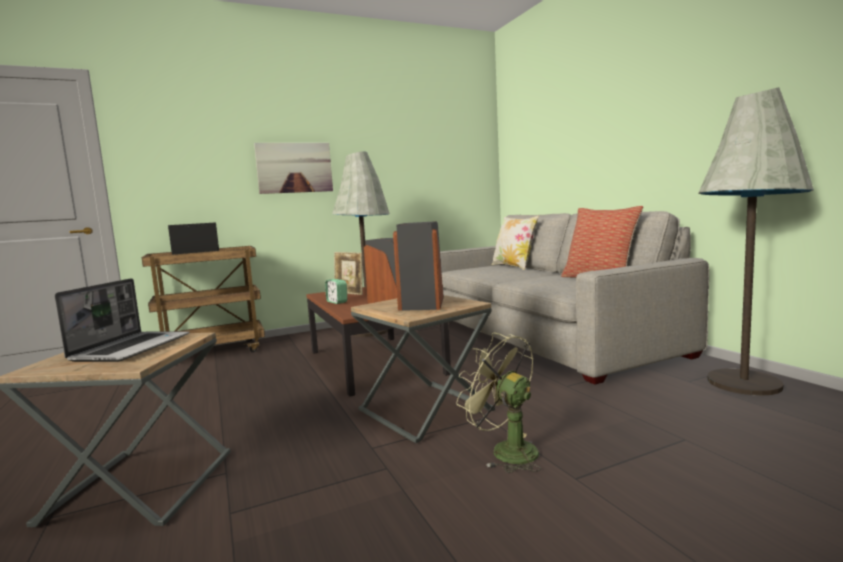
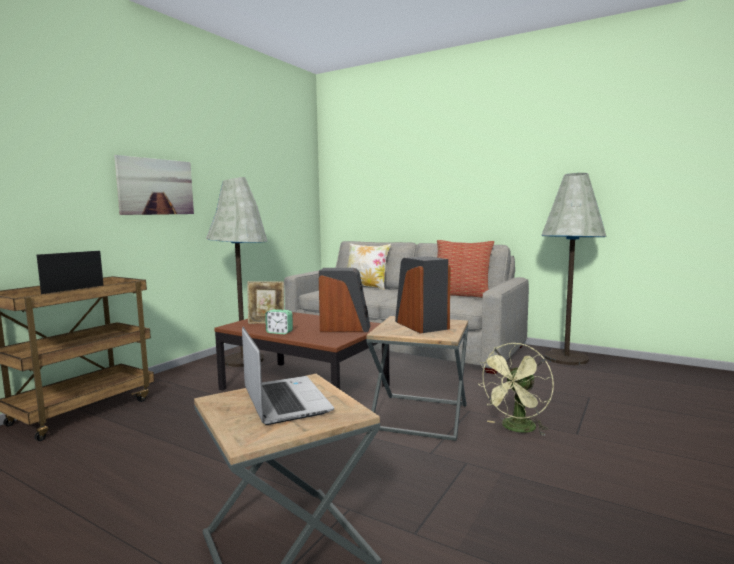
camera: 35 degrees left, 0 degrees up
green fan [456,333,541,473] -> green fan turned 60 degrees counterclockwise [477,343,554,436]

